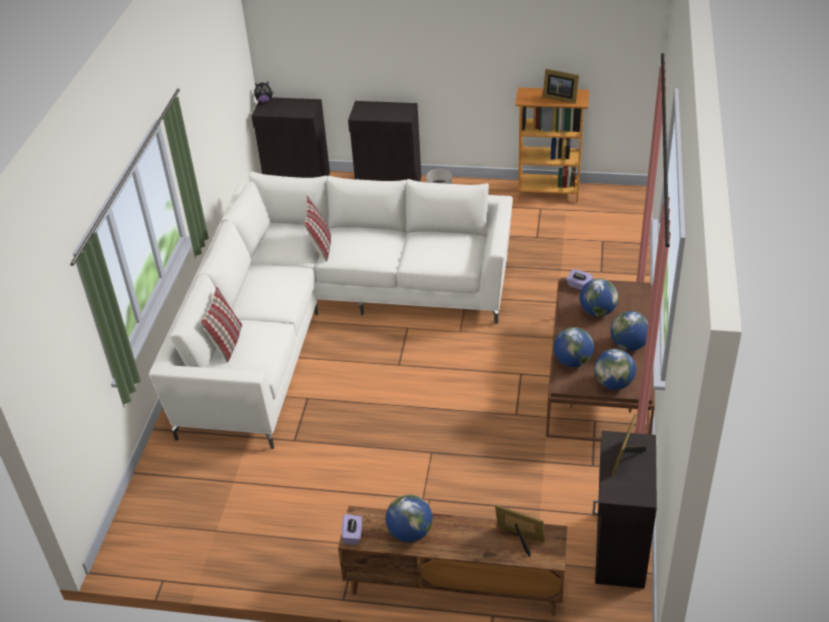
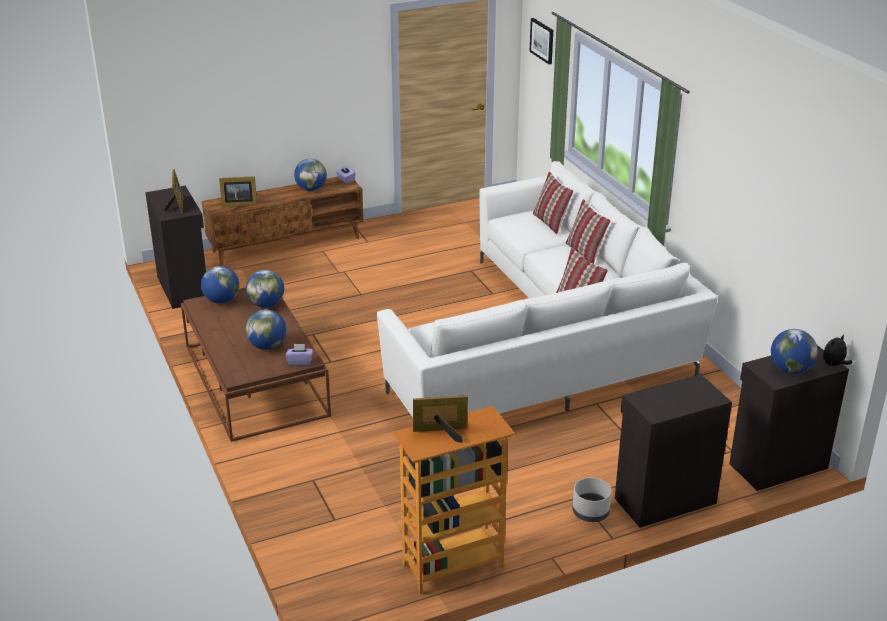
camera: 145 degrees right, 10 degrees down
globe [610,311,648,351] -> globe moved to [771,329,818,374]
none -> picture [530,18,553,65]
none -> pillow [566,199,611,264]

